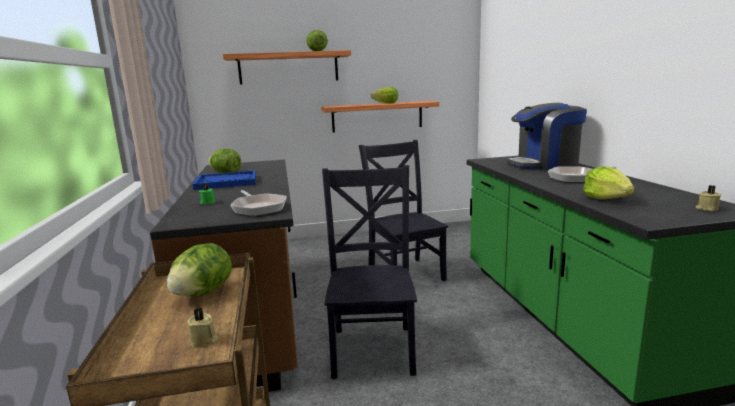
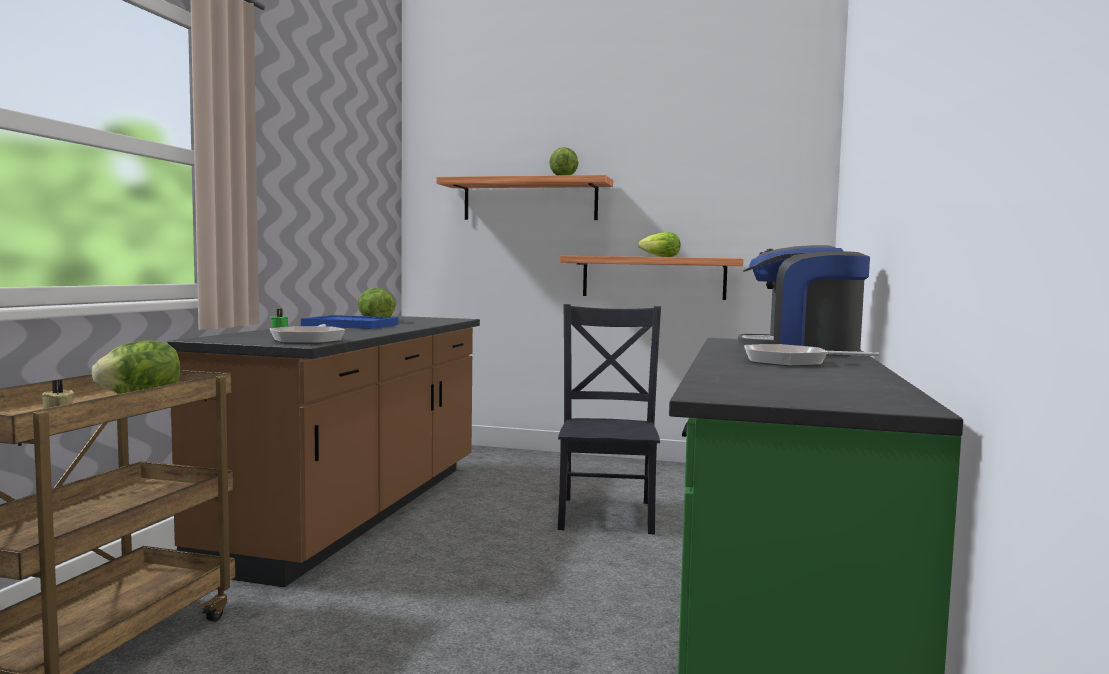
camera: 25 degrees right, 10 degrees down
black chair [322,165,417,379] -> none
lettuce [583,166,634,200] -> none
beige candle [695,185,721,211] -> none

